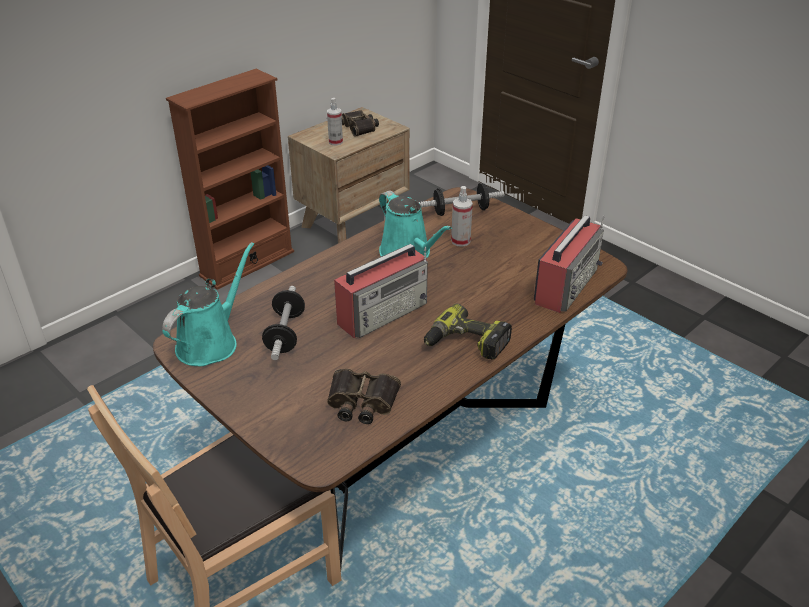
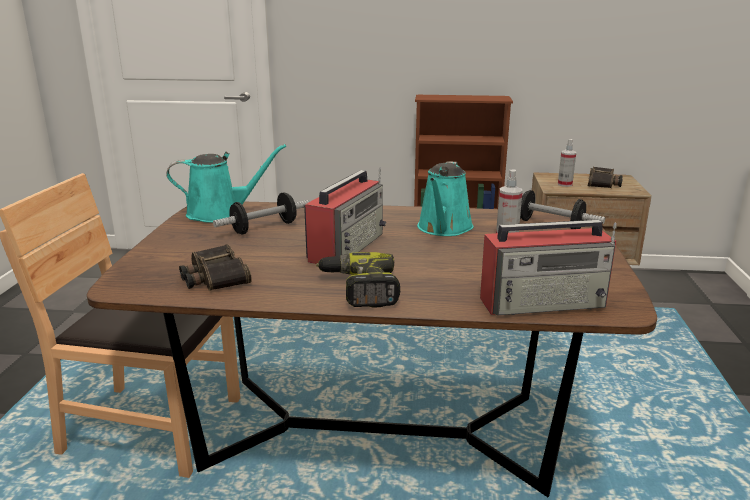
camera: 50 degrees right, 15 degrees down
radio [334,244,428,338] -> radio turned 75 degrees counterclockwise [304,167,386,264]

